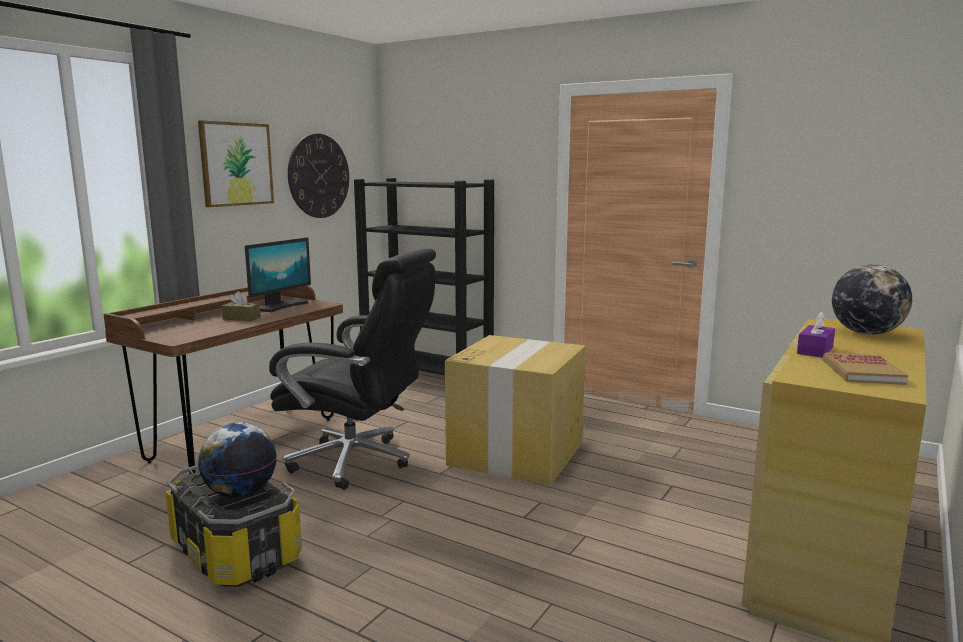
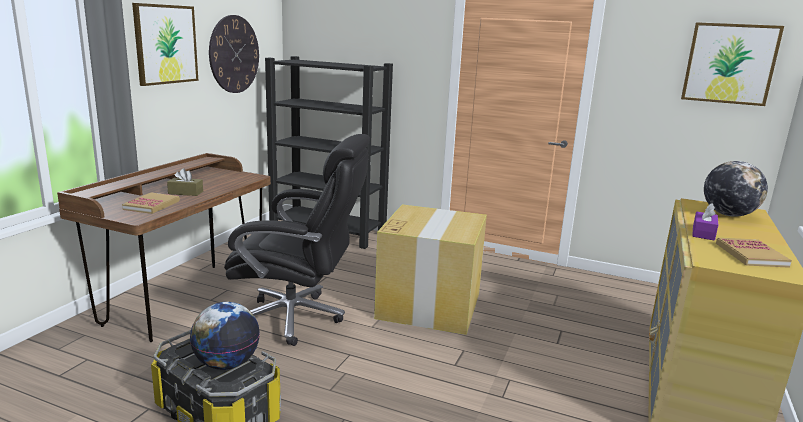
camera: 10 degrees left, 5 degrees up
monitor [245,237,311,312] -> none
none -> book [122,193,180,214]
none -> picture [681,22,784,106]

